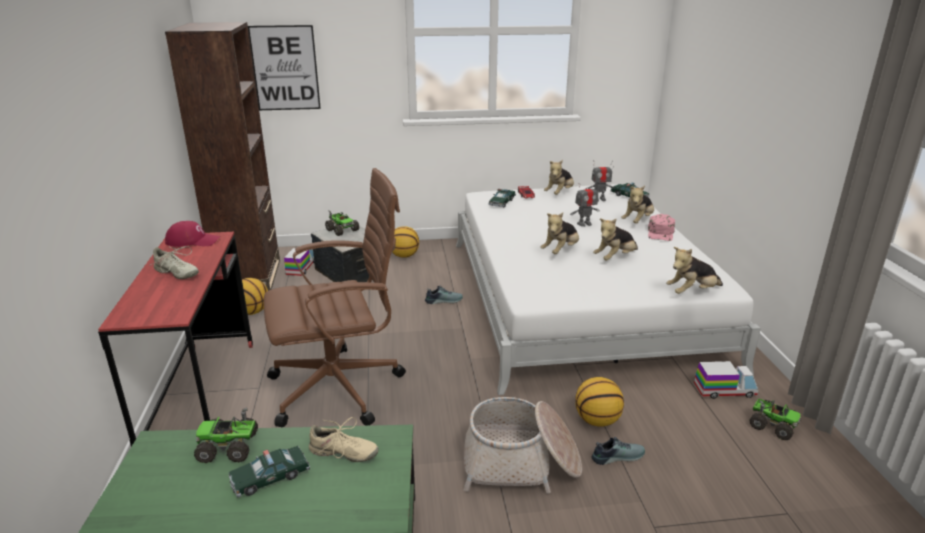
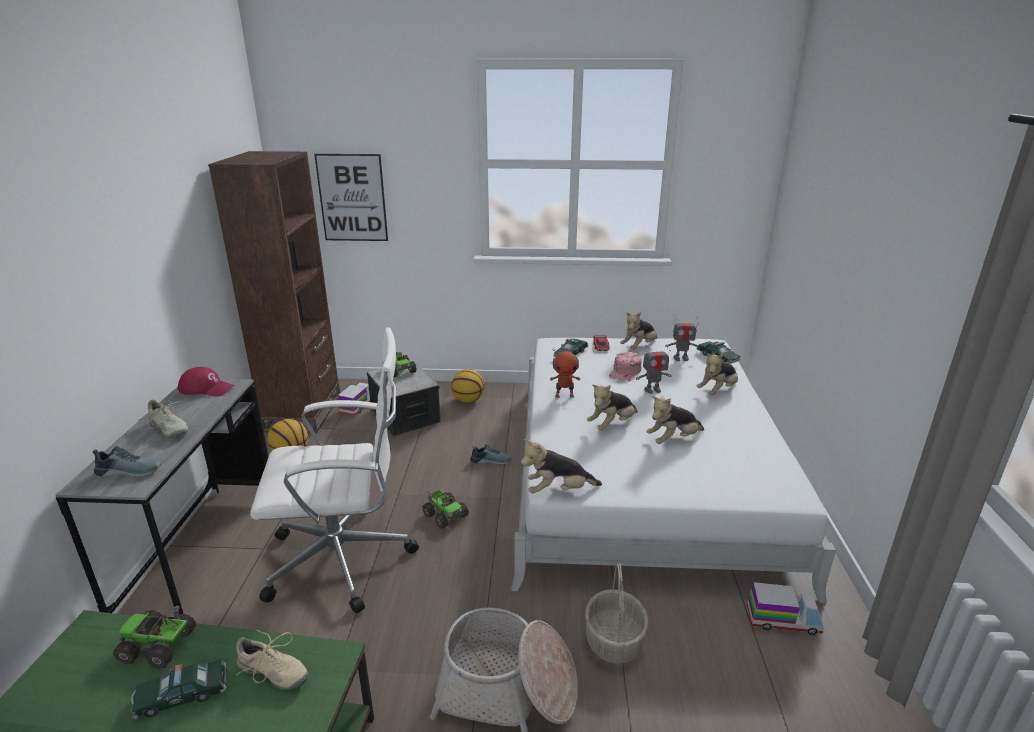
camera: 10 degrees right, 0 degrees up
red desk [98,232,253,446] -> grey desk [56,379,269,619]
brown office chair [264,168,406,427] -> white office chair [250,327,419,613]
basketball [575,377,624,427] -> basket [585,563,648,664]
shoe [591,437,645,465] -> shoe moved to [93,446,161,477]
pink cap [648,214,675,241] -> pink cap moved to [609,352,642,382]
plush toy [666,247,723,294] -> plush toy moved to [521,439,602,493]
toy truck [749,398,801,440] -> toy truck moved to [422,490,469,529]
none -> toy robot [550,348,580,398]

